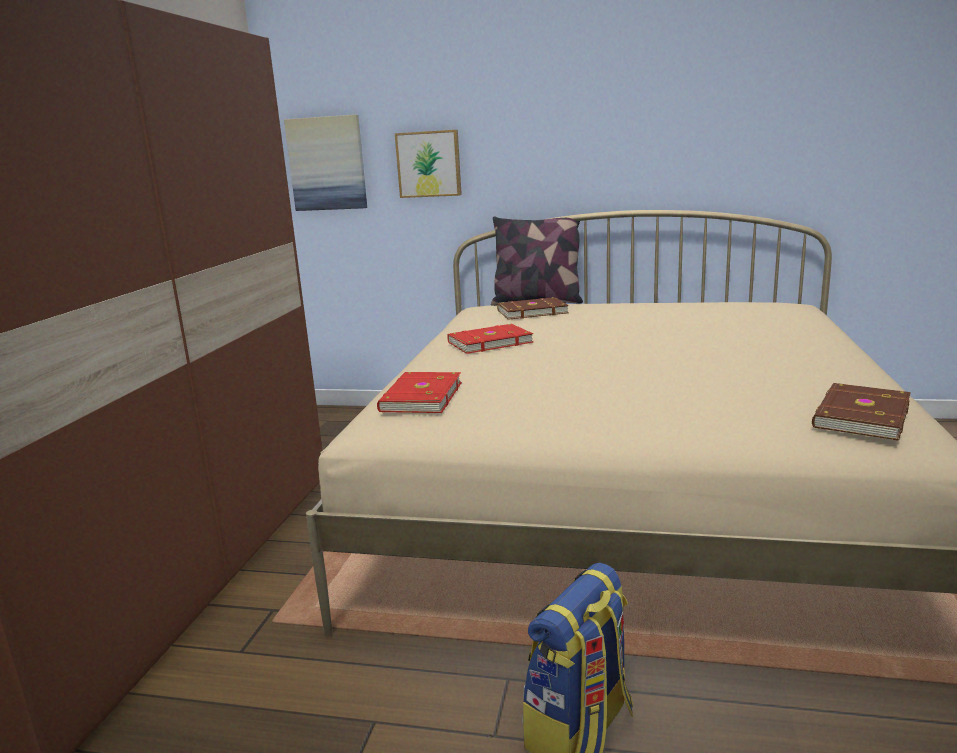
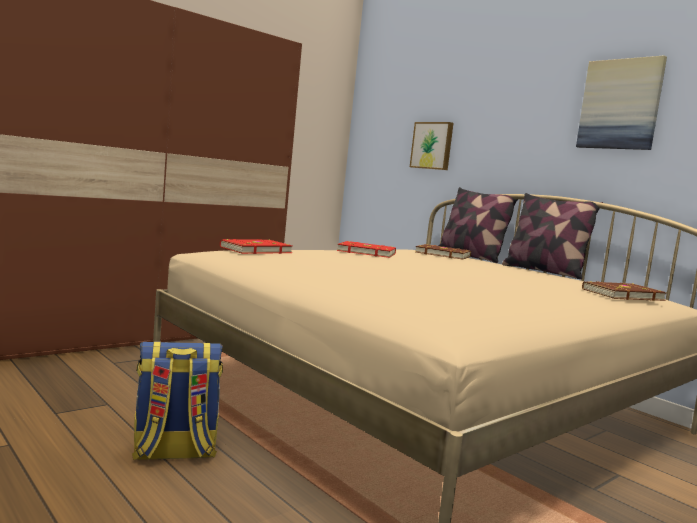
camera: 35 degrees right, 10 degrees down
picture [284,115,367,211] -> picture moved to [576,55,667,150]
brown book [812,383,911,441] -> brown book moved to [582,281,666,301]
none -> pillow [502,193,603,279]

